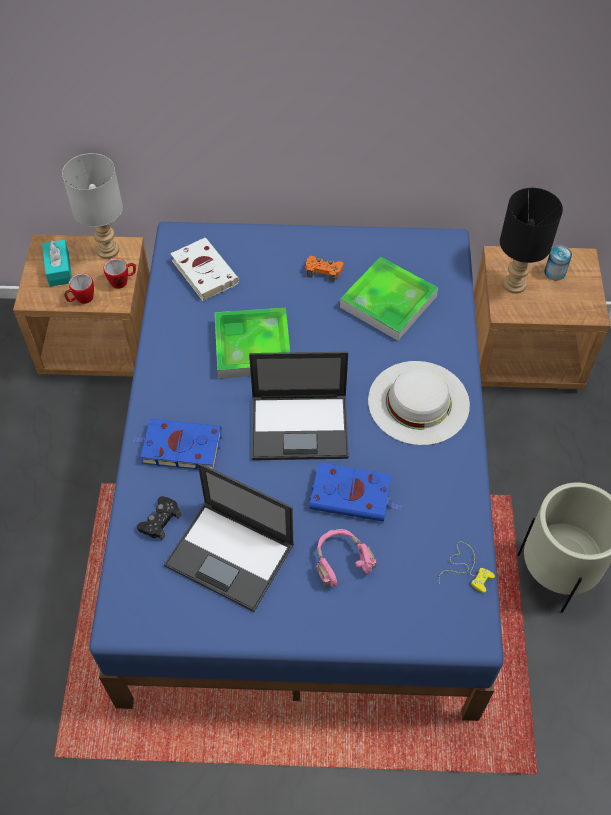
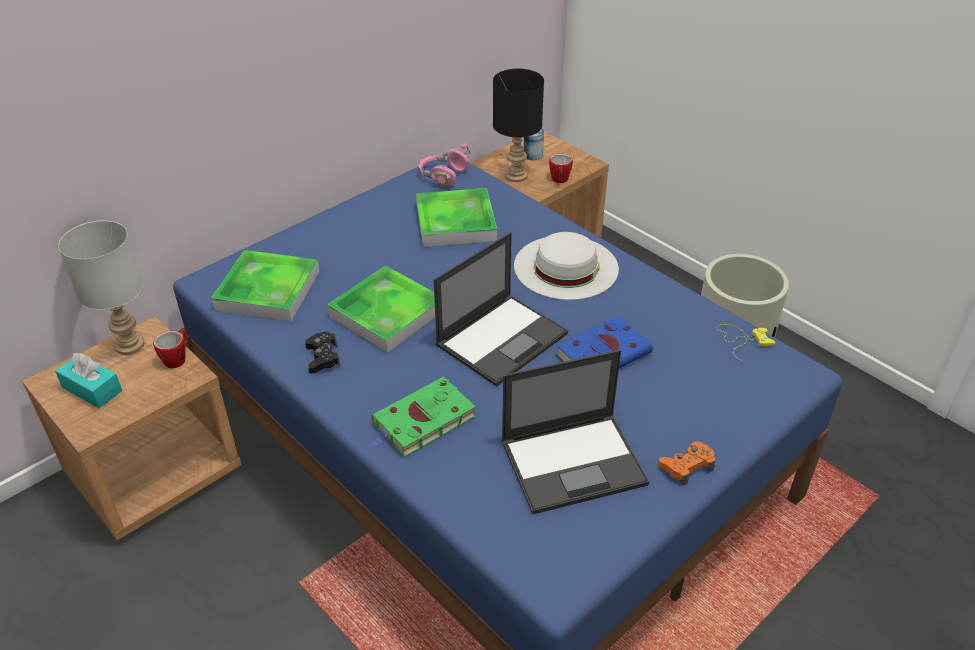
camera: 45 degrees left, 15 degrees down
mug [64,273,94,304] -> mug moved to [549,153,573,183]
blue book [133,419,222,470] -> green book [369,377,476,457]
black game controller [137,496,181,540] -> black game controller moved to [305,332,340,374]
white book [170,238,239,301] -> tray [211,250,319,322]
orange game controller [306,256,343,282] -> orange game controller moved to [658,441,715,486]
pink headphones [316,529,377,587] -> pink headphones moved to [419,143,471,187]

